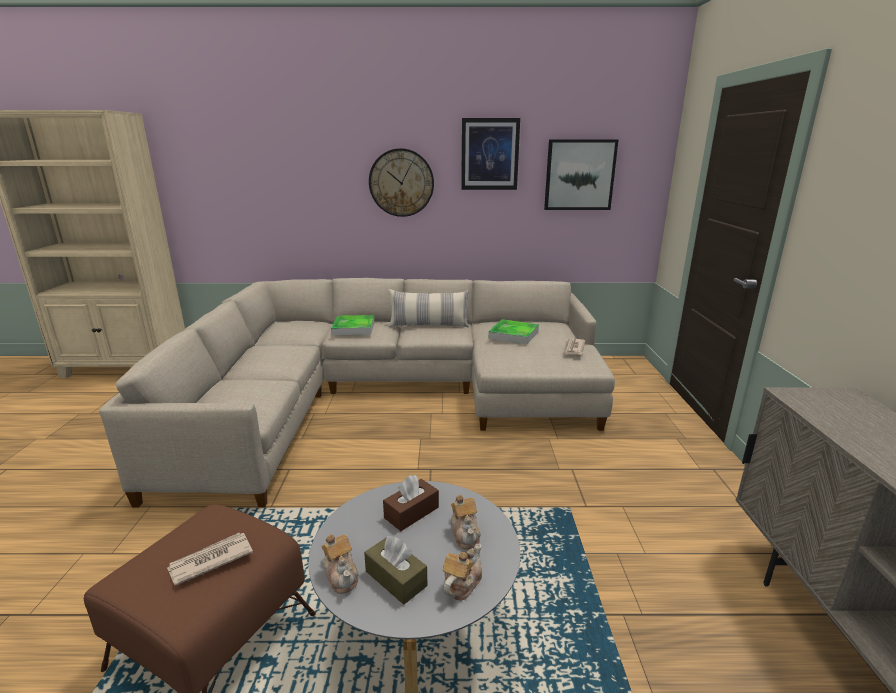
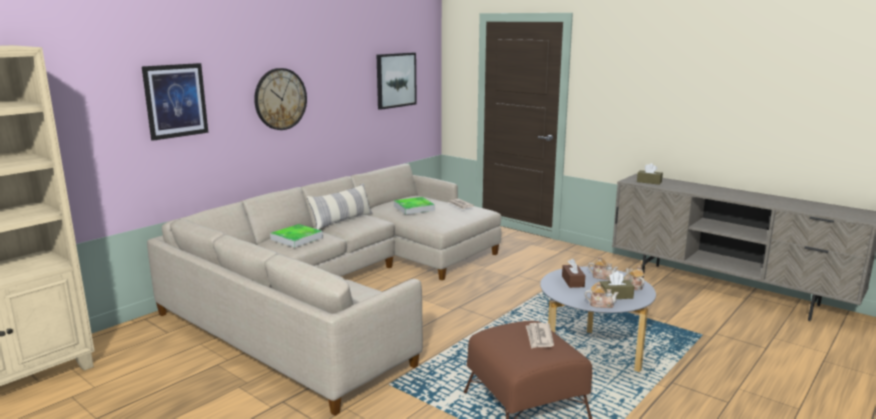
camera: 50 degrees left, 5 degrees down
picture [461,118,520,190] -> picture moved to [142,63,208,141]
none -> brown tissue box [637,163,663,185]

